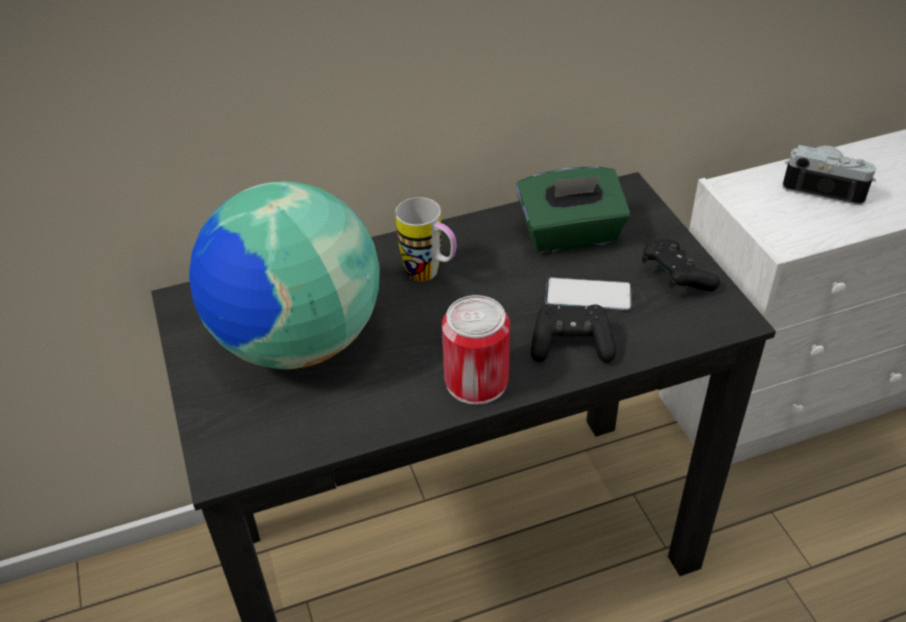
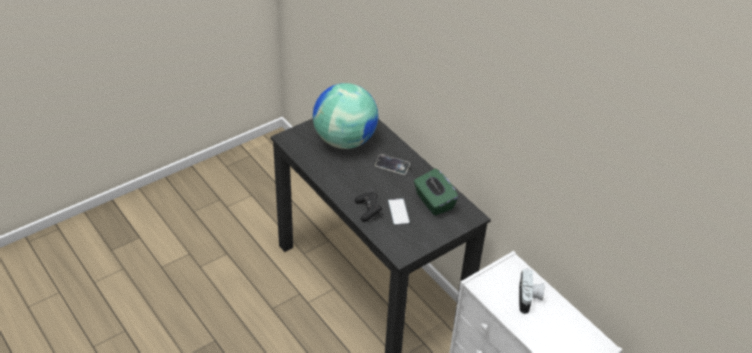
camera: 70 degrees right, 0 degrees up
mug [395,197,456,282] -> phone [375,154,410,175]
can [442,295,510,405] -> none
black game controller [642,239,720,291] -> none

